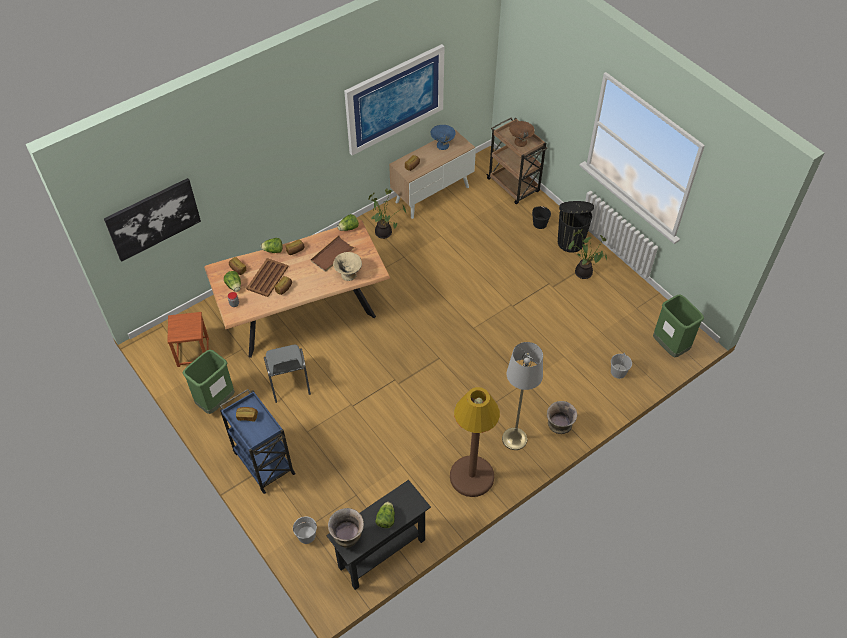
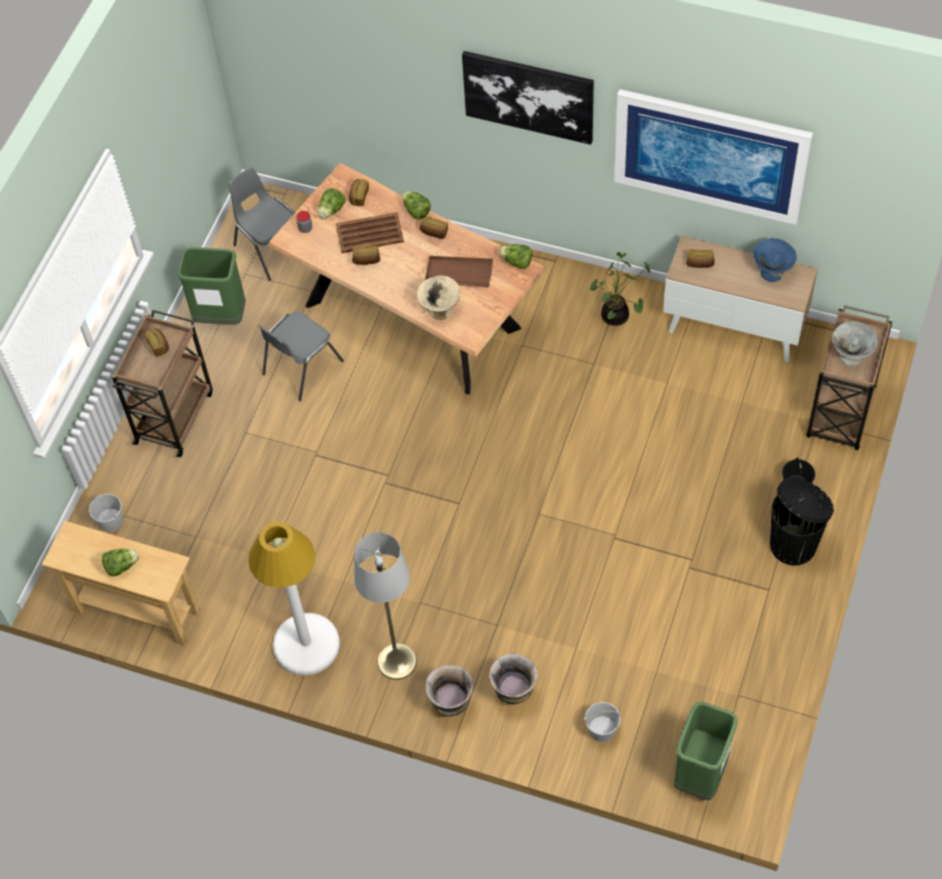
camera: 60 degrees right, 5 degrees up
picture [104,178,201,262] -> picture moved to [462,51,594,145]
brown stool [167,312,209,367] -> grey chair [228,167,295,281]
blue cart [220,389,296,494] -> brown cart [112,310,213,457]
black console table [326,480,431,590] -> beige console table [42,521,201,645]
vase [328,508,364,548] -> vase moved to [489,653,538,704]
brown floor lamp [450,387,500,497] -> white floor lamp [248,522,340,676]
brown bowl [509,121,535,147] -> grey bowl [832,321,878,366]
potted plant [568,229,607,279] -> none

